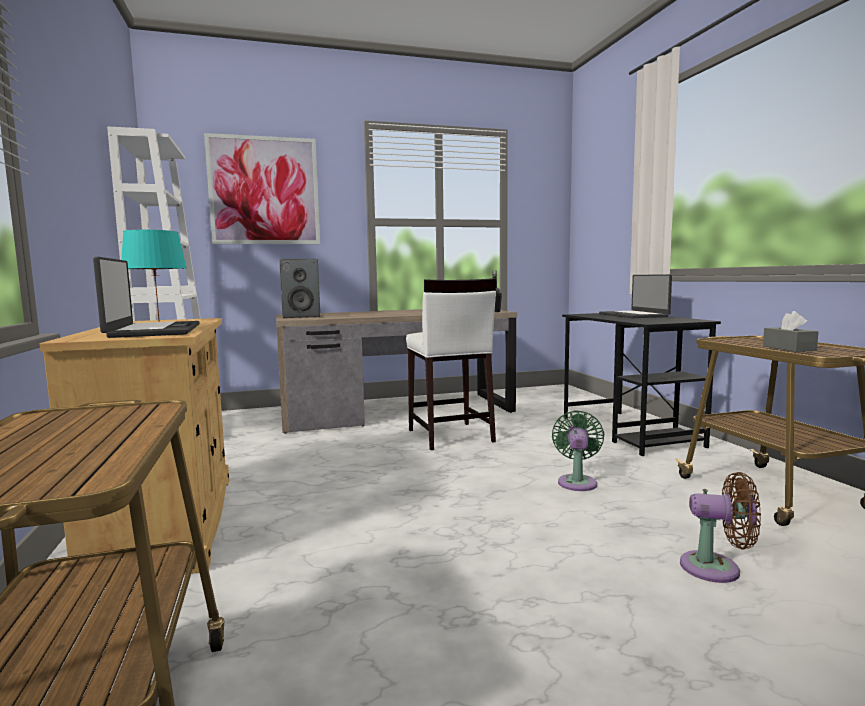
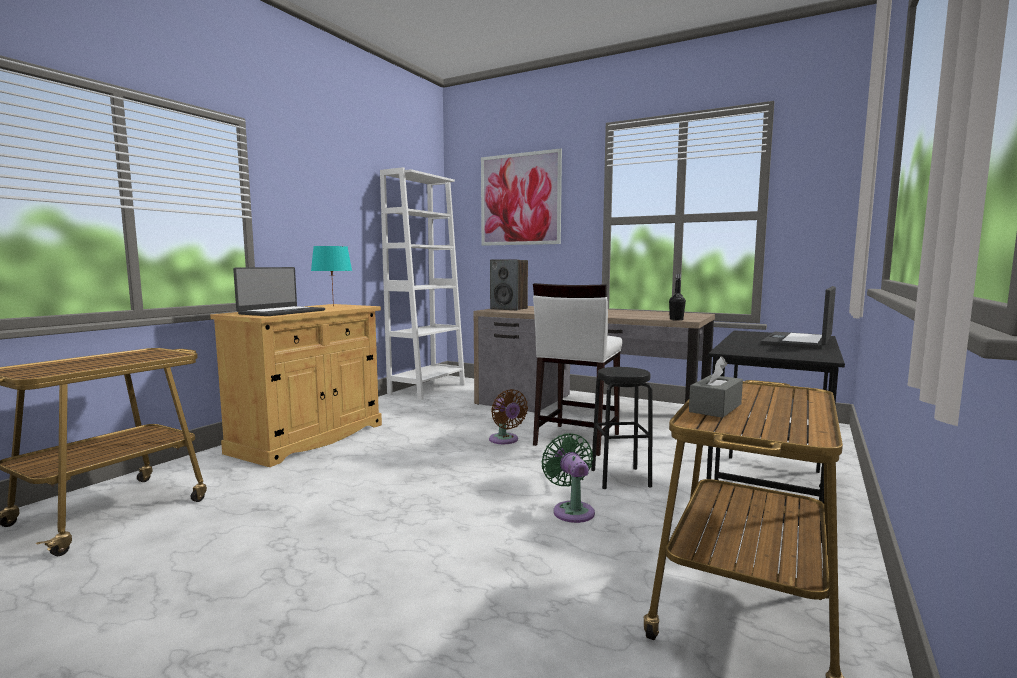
camera: 45 degrees right, 0 degrees up
green fan [552,411,604,491] -> green fan turned 75 degrees counterclockwise [542,433,595,523]
brown fan [680,472,761,583] -> brown fan moved to [489,389,528,444]
none -> black stool [591,367,652,489]

